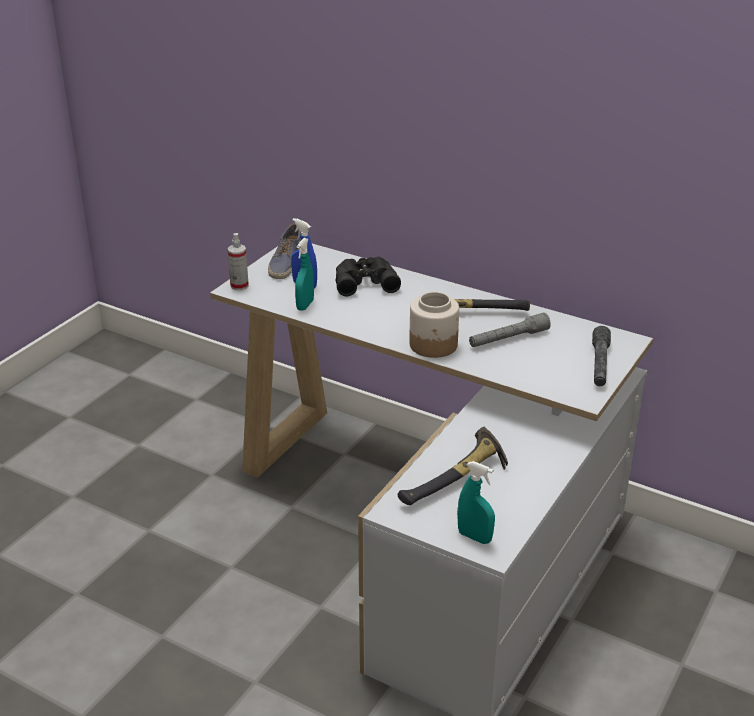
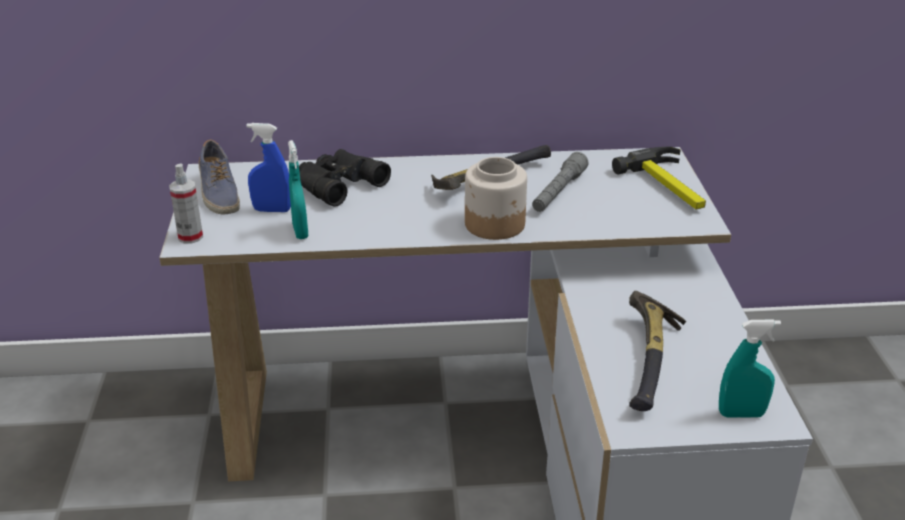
camera: 35 degrees left, 0 degrees up
grey flashlight [592,326,611,386] -> hammer [612,147,706,210]

